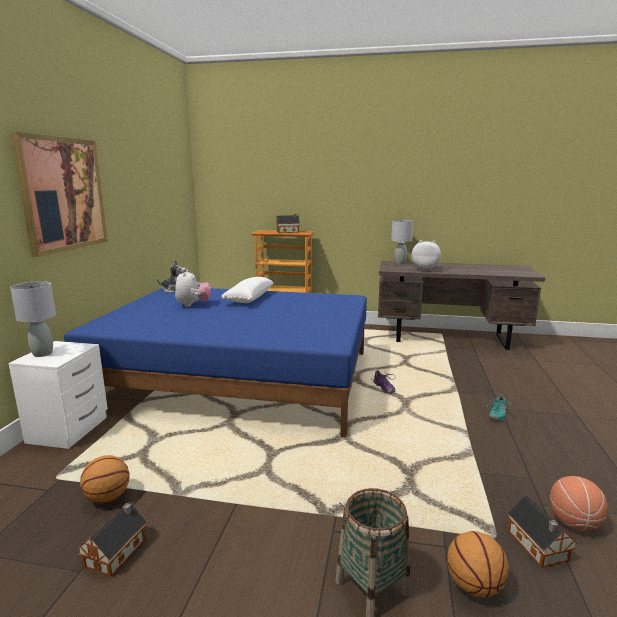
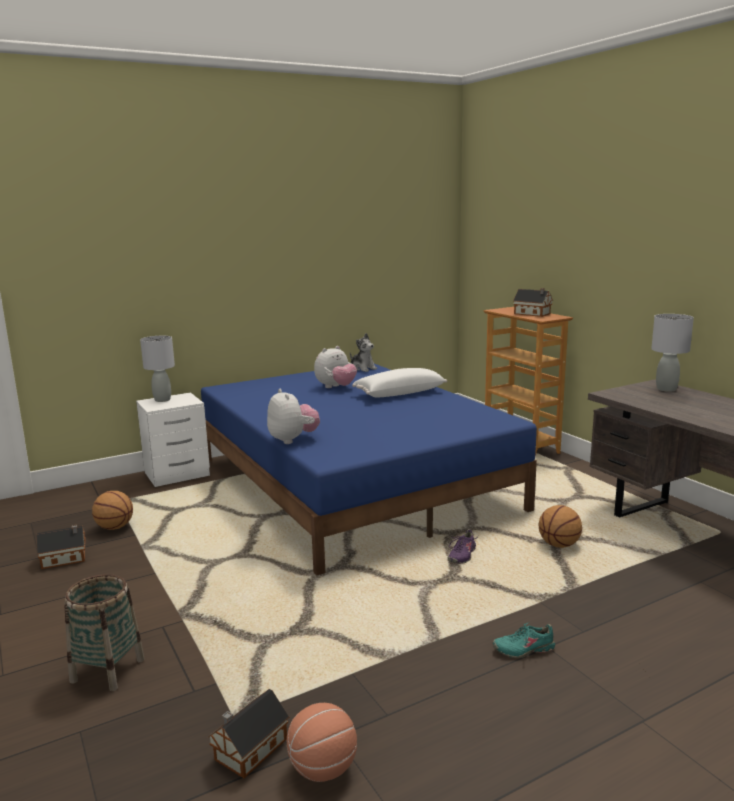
camera: 50 degrees right, 0 degrees up
picture [10,132,108,257] -> none
plush toy [411,240,441,271] -> plush toy moved to [267,389,320,444]
basketball [447,531,509,598] -> basketball moved to [538,505,582,548]

